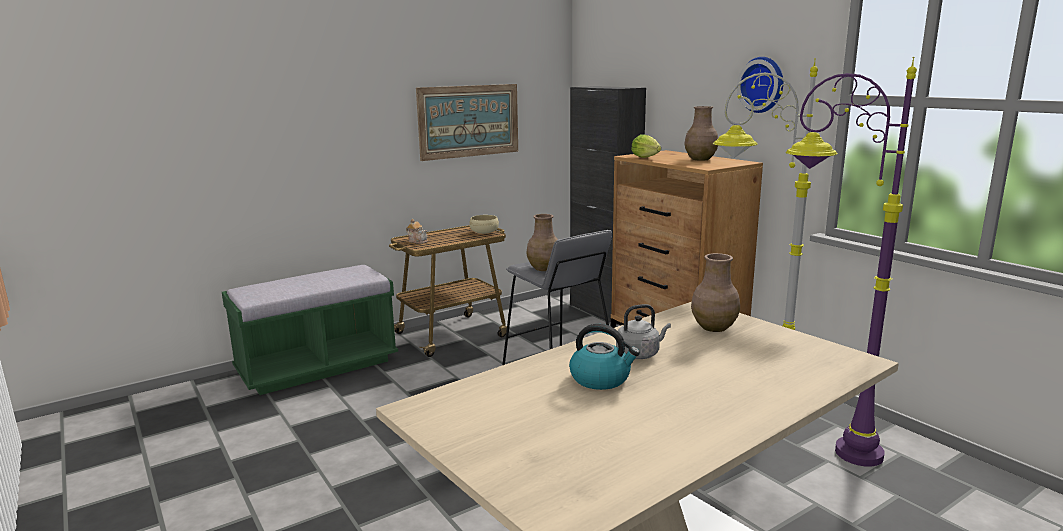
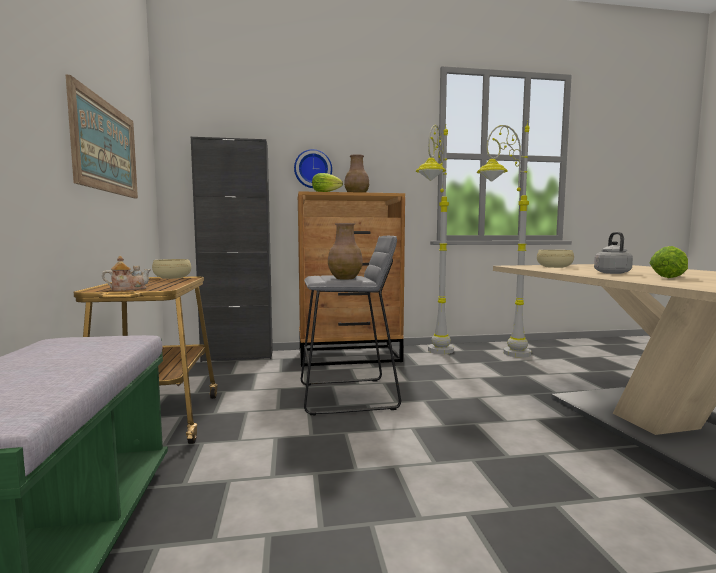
camera: 65 degrees left, 10 degrees down
kettle [569,324,640,390] -> lettuce [650,246,688,278]
brown vase [691,253,740,332] -> beige bowl [537,250,574,268]
wall clock [737,57,783,113] -> wall clock moved to [294,149,332,188]
purple floor lamp [785,57,917,467] -> grey floor lamp [476,120,531,358]

